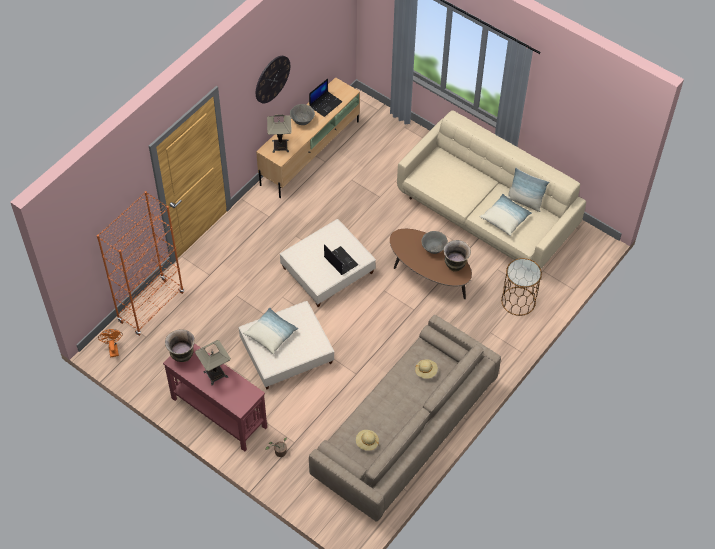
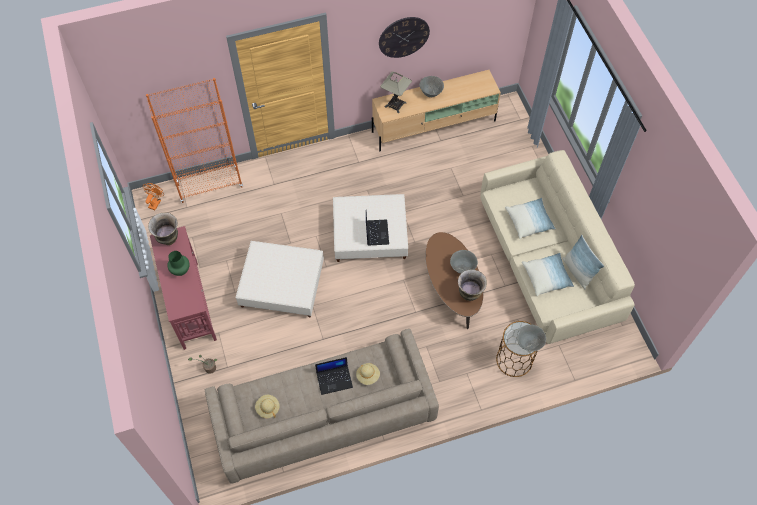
camera: 35 degrees right, 5 degrees up
table lamp [195,340,231,385] -> green vase [167,251,190,276]
pillow [243,308,299,354] -> pillow moved to [505,198,556,239]
laptop [309,78,342,117] -> laptop moved to [315,357,353,395]
none -> grey bowl [517,324,546,351]

